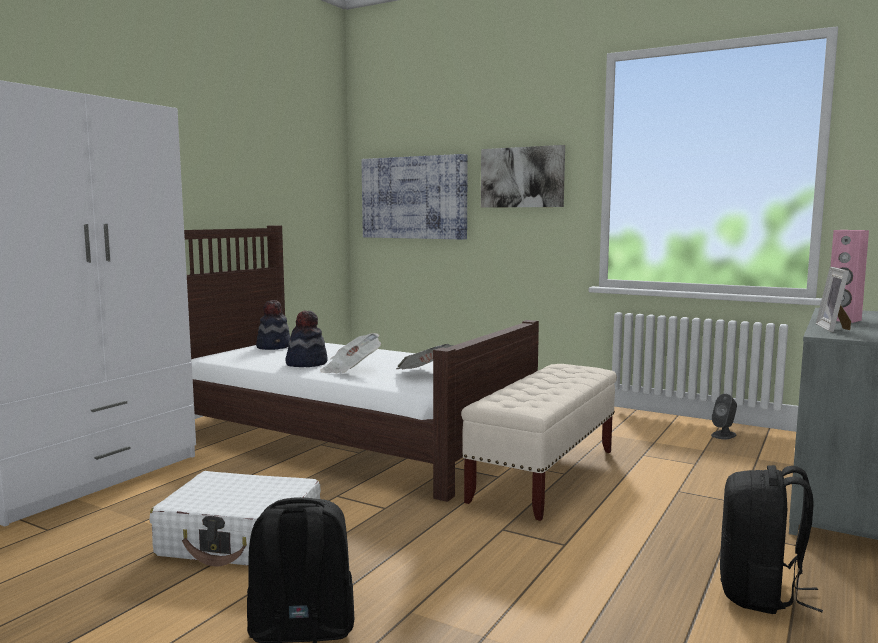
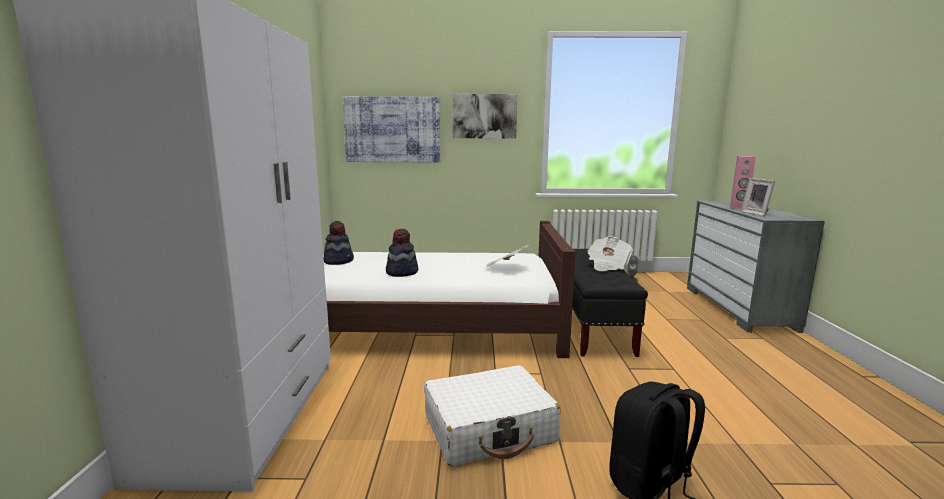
camera: 30 degrees left, 5 degrees up
newspaper [320,333,381,373] -> newspaper moved to [587,236,633,271]
beige bench [461,364,617,521] -> black bench [572,249,648,357]
black backpack [720,465,823,614] -> none

